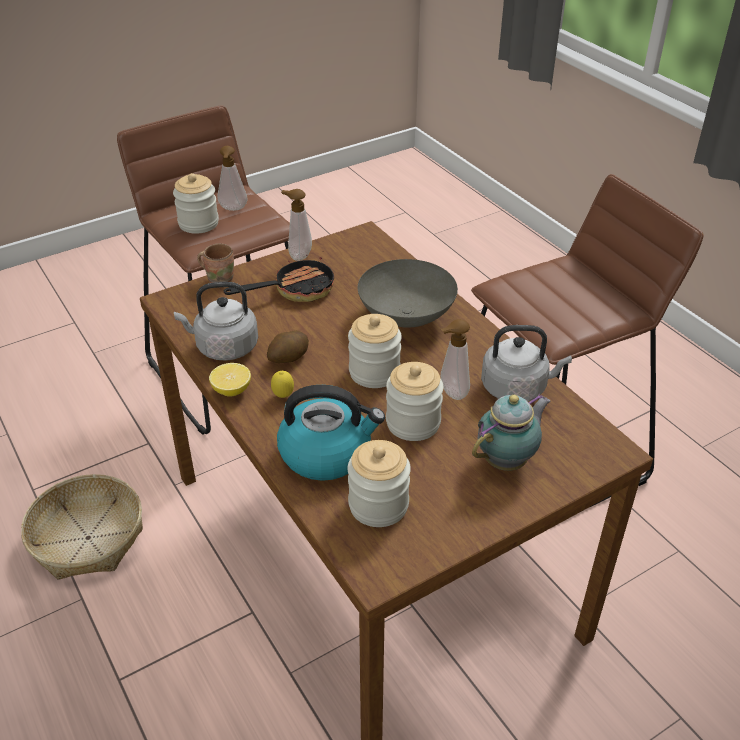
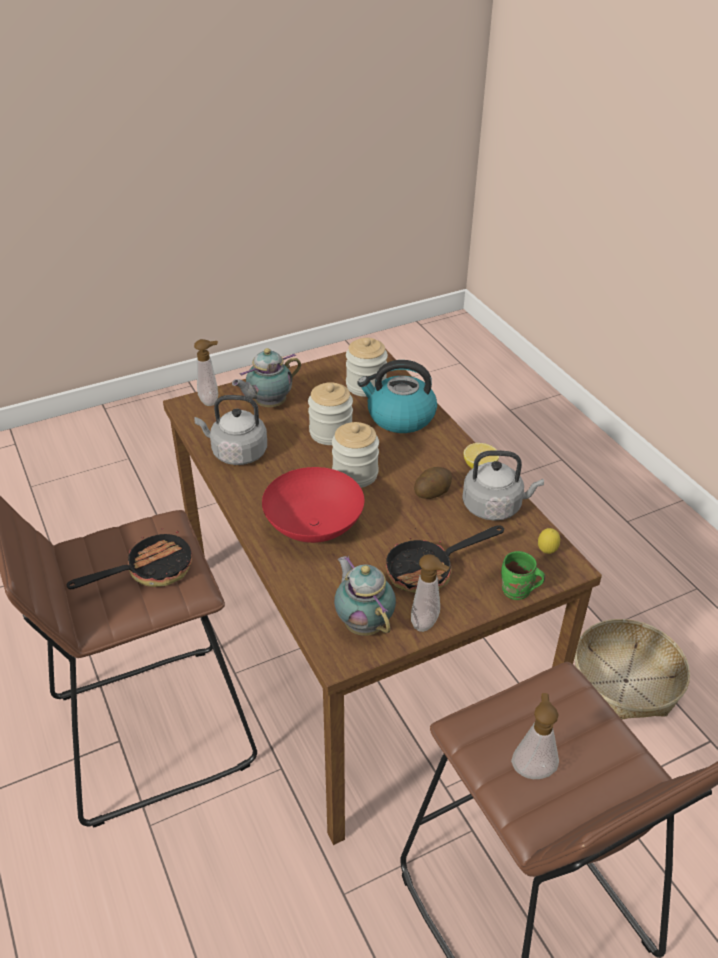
camera: 175 degrees left, 0 degrees up
jar [173,173,219,234] -> none
brown mug [197,243,234,283] -> green mug [501,551,545,600]
lemon [271,371,294,398] -> lemon moved to [538,528,560,554]
grey bowl [358,259,458,328] -> red bowl [262,467,364,543]
soap dispenser [441,319,470,400] -> soap dispenser moved to [194,339,218,406]
none -> frying pan [67,528,192,589]
none -> teapot [334,556,396,636]

